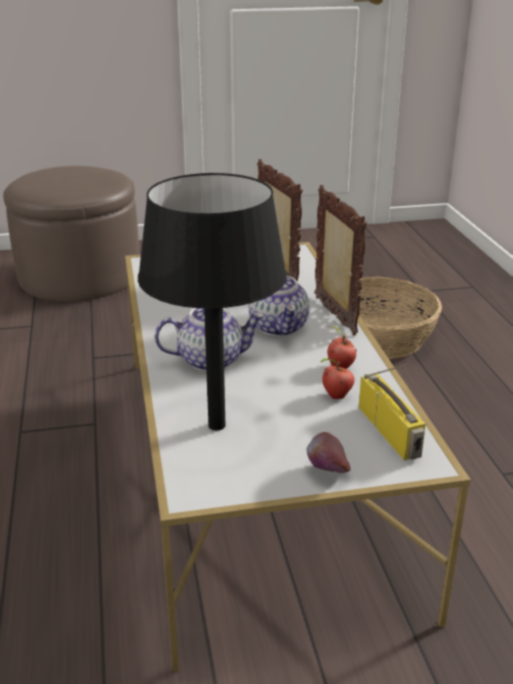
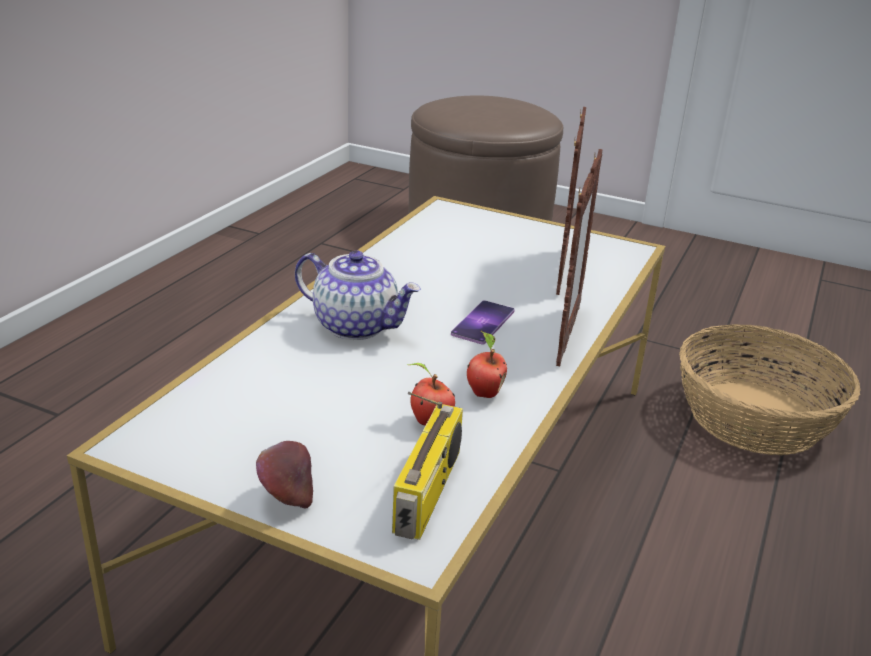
camera: 35 degrees right, 0 degrees up
black table lamp [138,173,287,431] -> none
teapot [249,276,309,336] -> phone [451,300,515,345]

